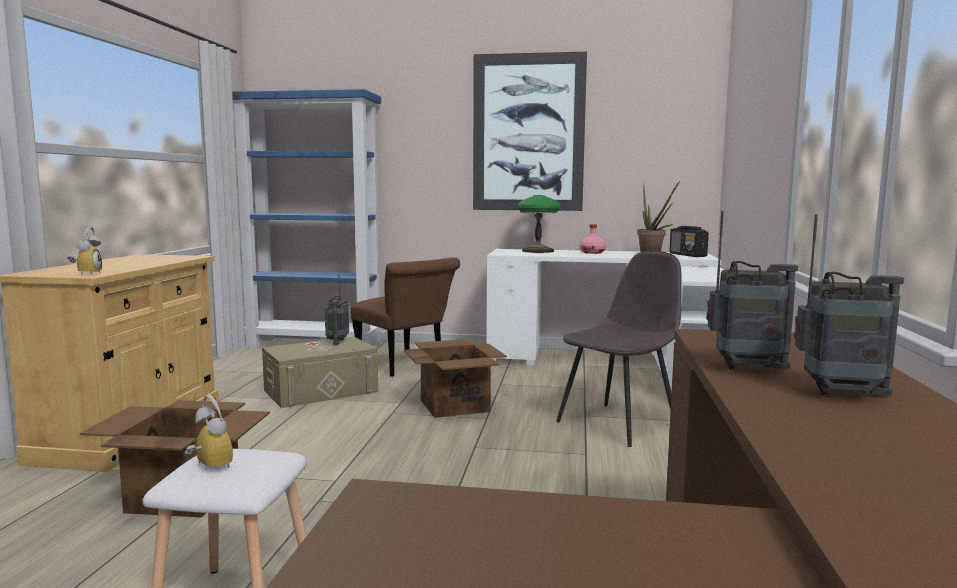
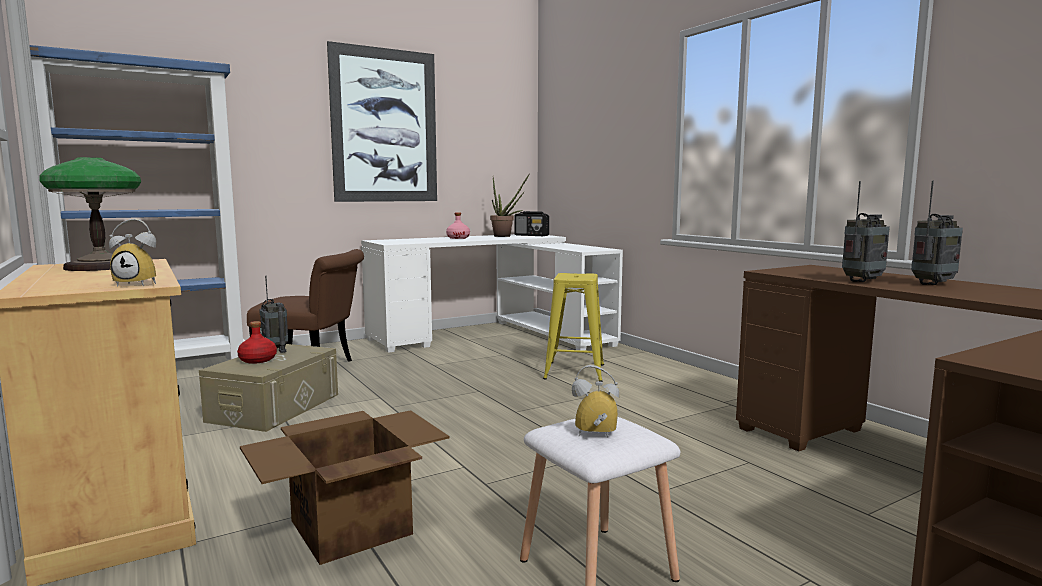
camera: 40 degrees left, 0 degrees up
alarm clock [67,227,102,276] -> alarm clock turned 135 degrees clockwise [109,219,156,286]
cardboard box [404,339,507,418] -> none
table lamp [517,195,561,253] -> table lamp moved to [40,157,141,271]
grey chair [557,250,682,447] -> yellow stool [543,273,604,382]
none -> red bottle [237,321,277,364]

